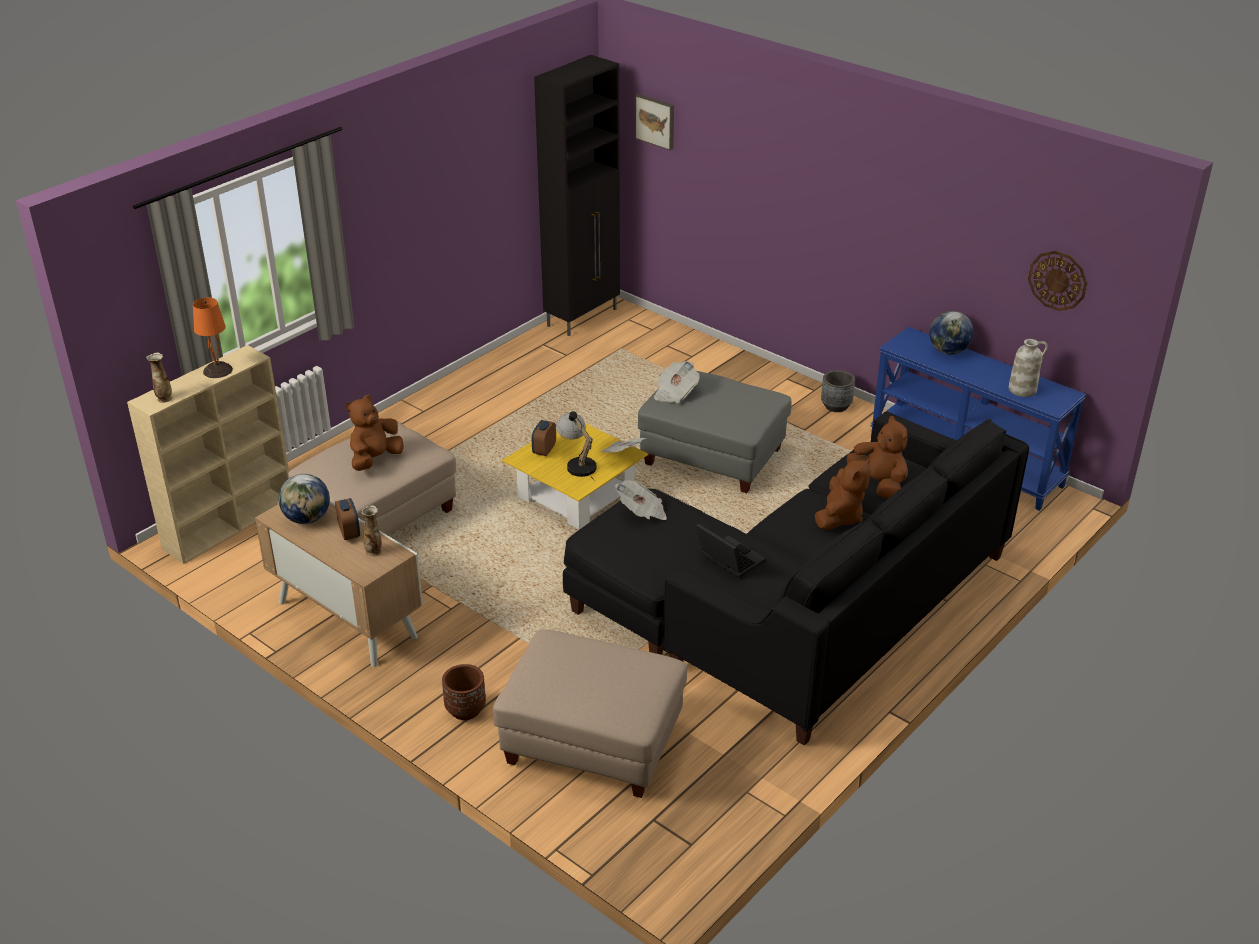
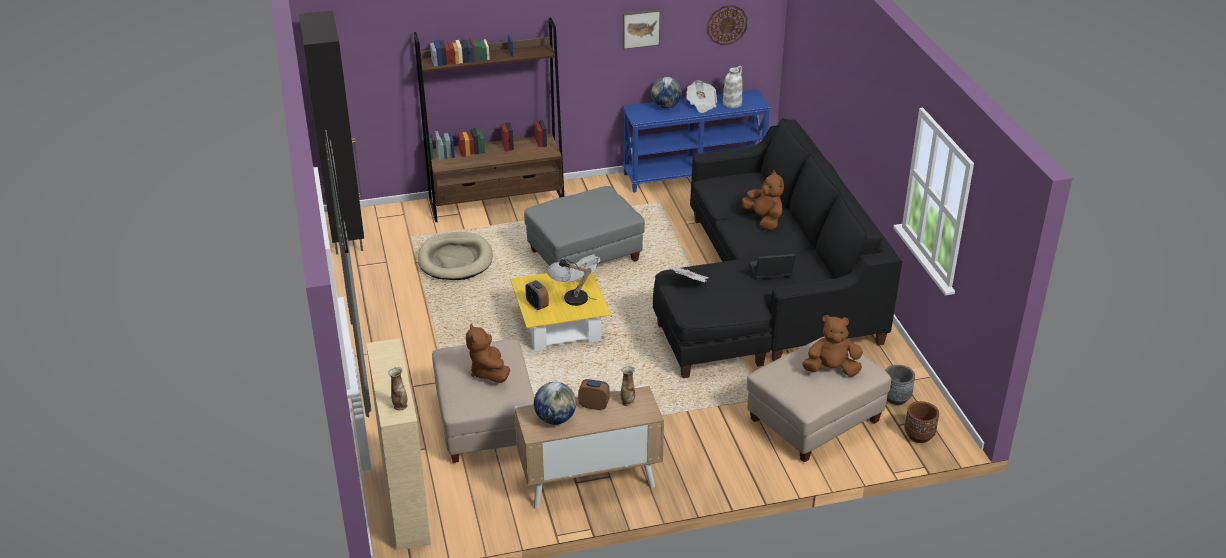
camera: 55 degrees left, 0 degrees up
orange table lamp [193,297,233,378] -> none
brown planter [442,664,486,720] -> brown planter moved to [905,401,939,443]
picture [635,94,674,150] -> picture moved to [623,9,660,49]
newspaper [654,361,700,403] -> newspaper moved to [686,80,717,113]
grey planter [821,370,855,412] -> grey planter moved to [885,365,915,405]
brown plush toy [847,416,908,498] -> brown plush toy moved to [802,315,863,377]
none -> brown bookcase [414,18,564,222]
none -> beige dog bed [418,232,493,280]

